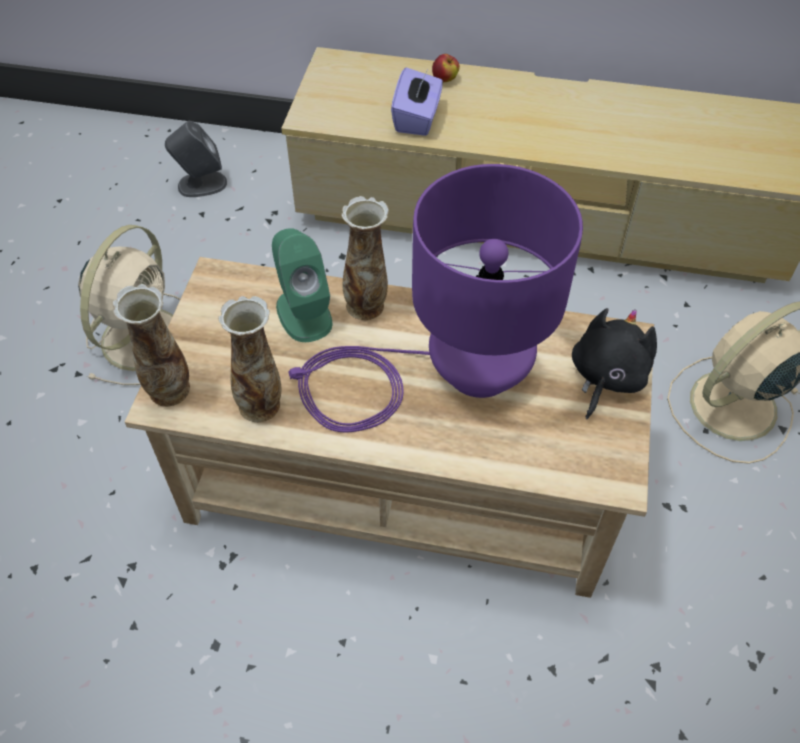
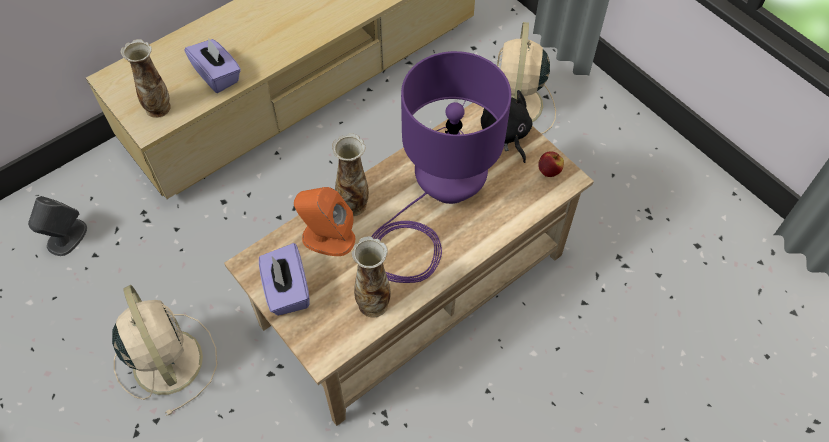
camera: 50 degrees left, 5 degrees up
vase [113,284,190,407] -> vase moved to [121,39,171,118]
green speaker [272,228,333,342] -> orange speaker [294,187,355,256]
apple [432,54,460,83] -> apple moved to [538,151,564,177]
none -> purple tissue box [259,243,310,316]

